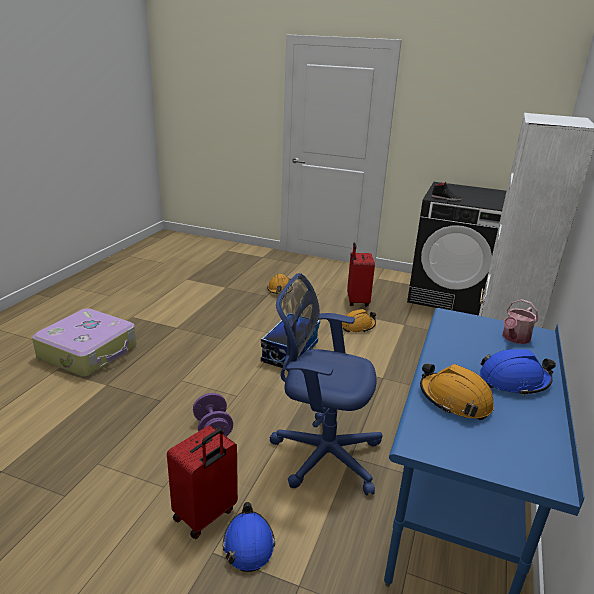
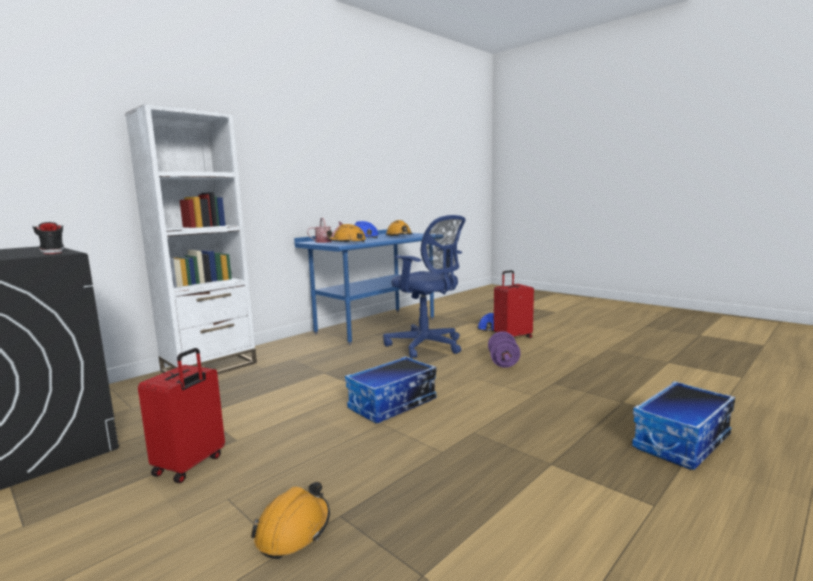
camera: 155 degrees left, 15 degrees down
suitcase [32,308,137,377] -> storage box [632,381,735,470]
orange hard hat [342,309,376,333] -> orange hard hat moved to [327,224,366,243]

